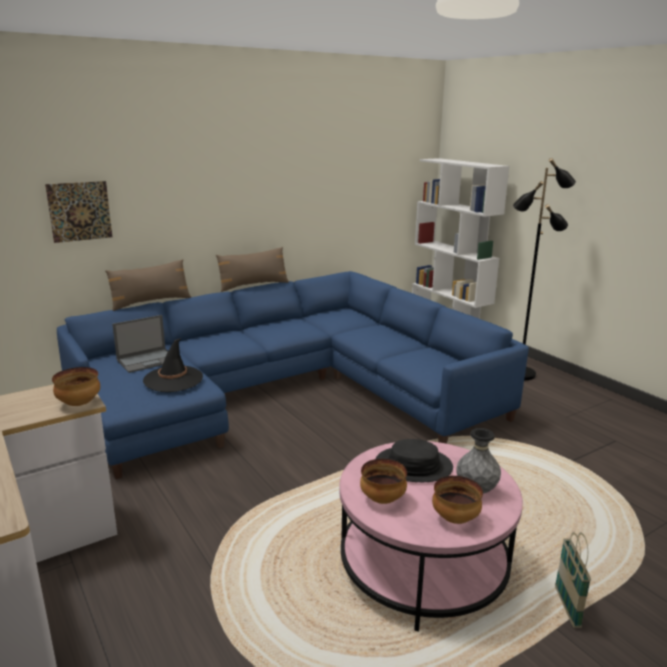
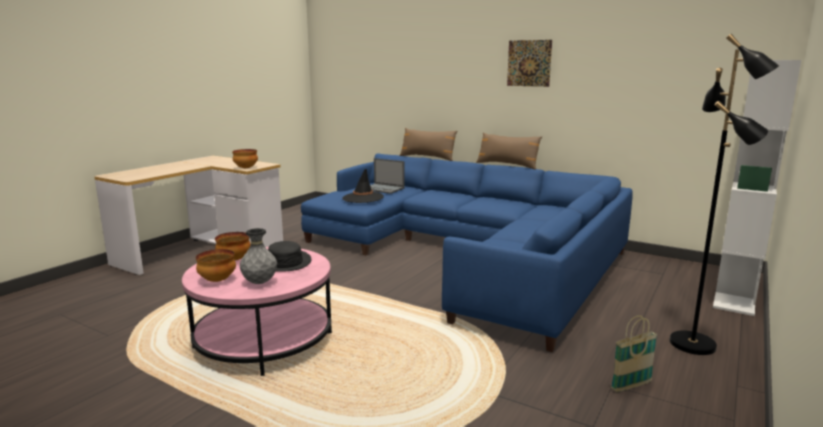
camera: 65 degrees right, 5 degrees down
picture [45,181,113,243] -> picture moved to [507,40,552,87]
basket [555,532,591,628] -> basket moved to [611,315,657,392]

